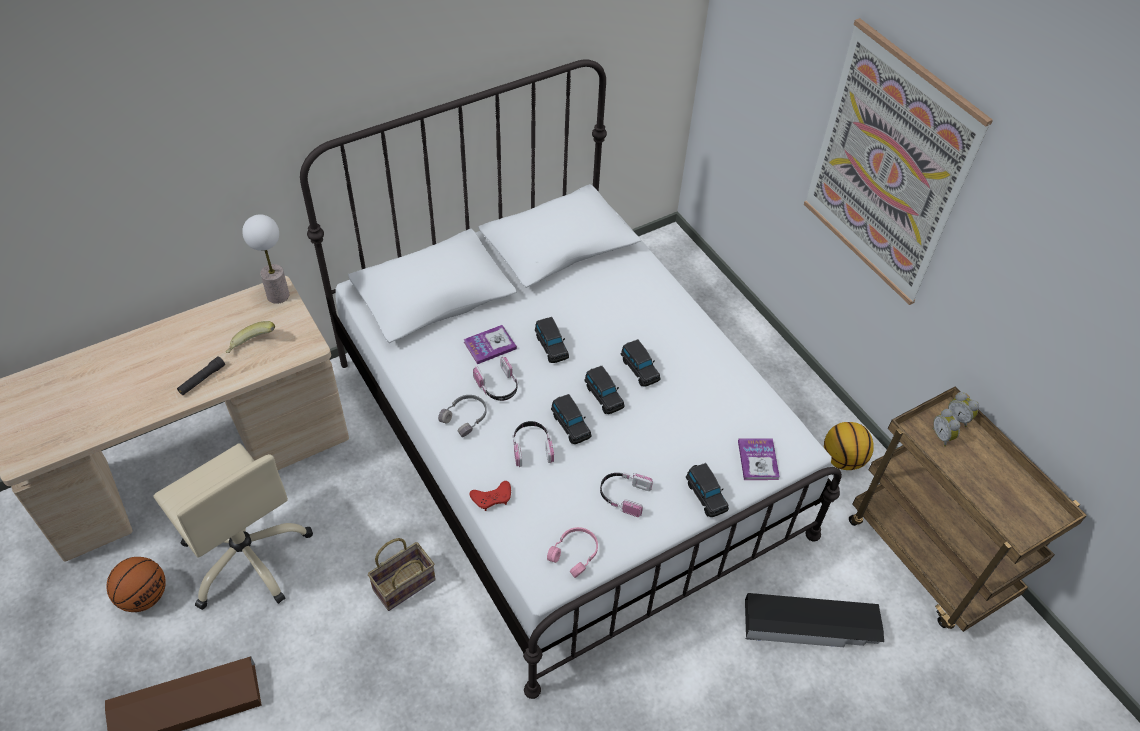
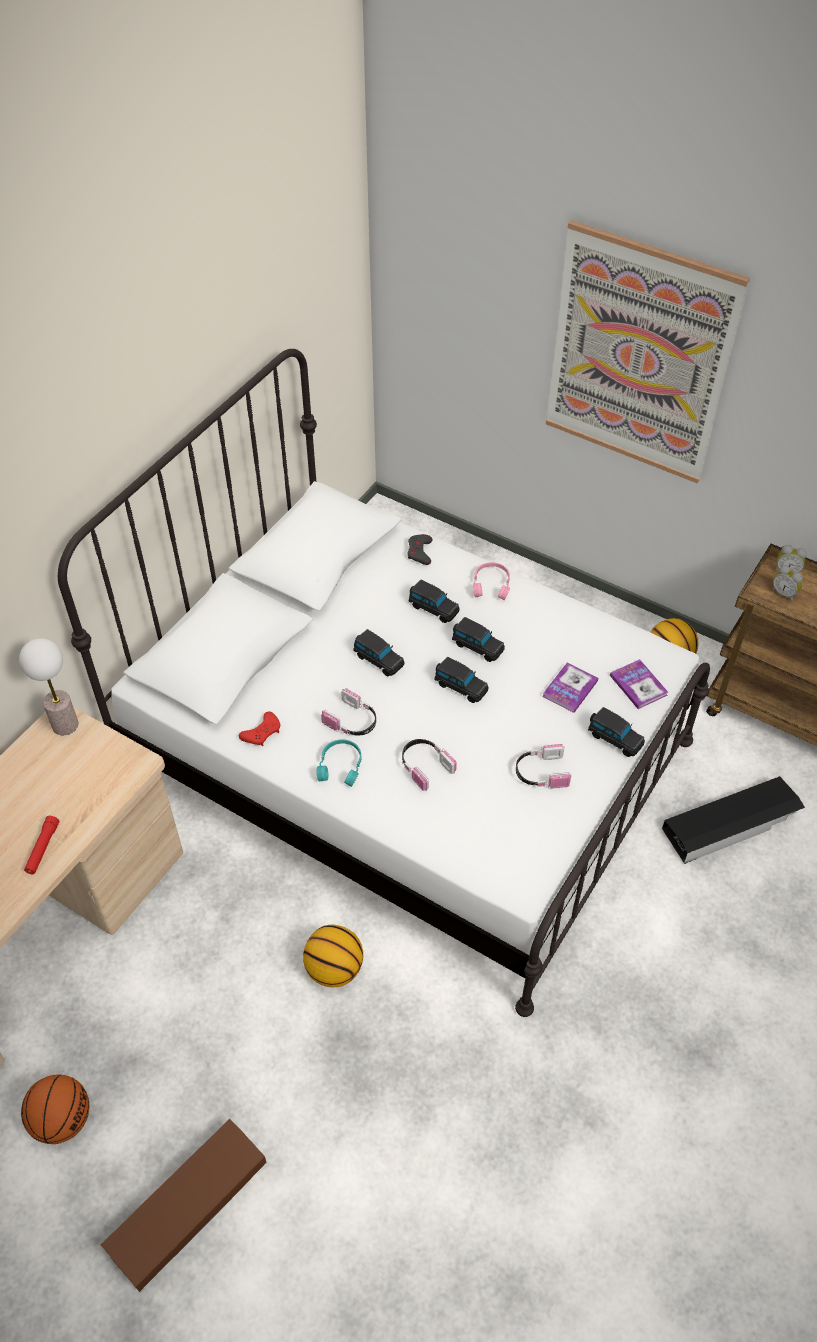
camera: 25 degrees left, 0 degrees up
beige office chair [153,443,313,610] -> none
black flashlight [177,356,225,395] -> red flashlight [24,816,59,874]
banana [226,321,275,353] -> none
basket [368,538,436,611] -> basketball [303,924,363,988]
grey headphones [438,395,487,437] -> turquoise headphones [316,739,361,787]
book [464,325,517,364] -> book moved to [542,663,598,713]
red game controller [470,481,511,511] -> red game controller moved to [239,711,280,746]
pink headphones [547,527,598,578] -> pink headphones moved to [473,562,510,600]
black toy car [551,394,591,444] -> black toy car moved to [409,580,460,623]
none -> grey game controller [408,534,432,565]

